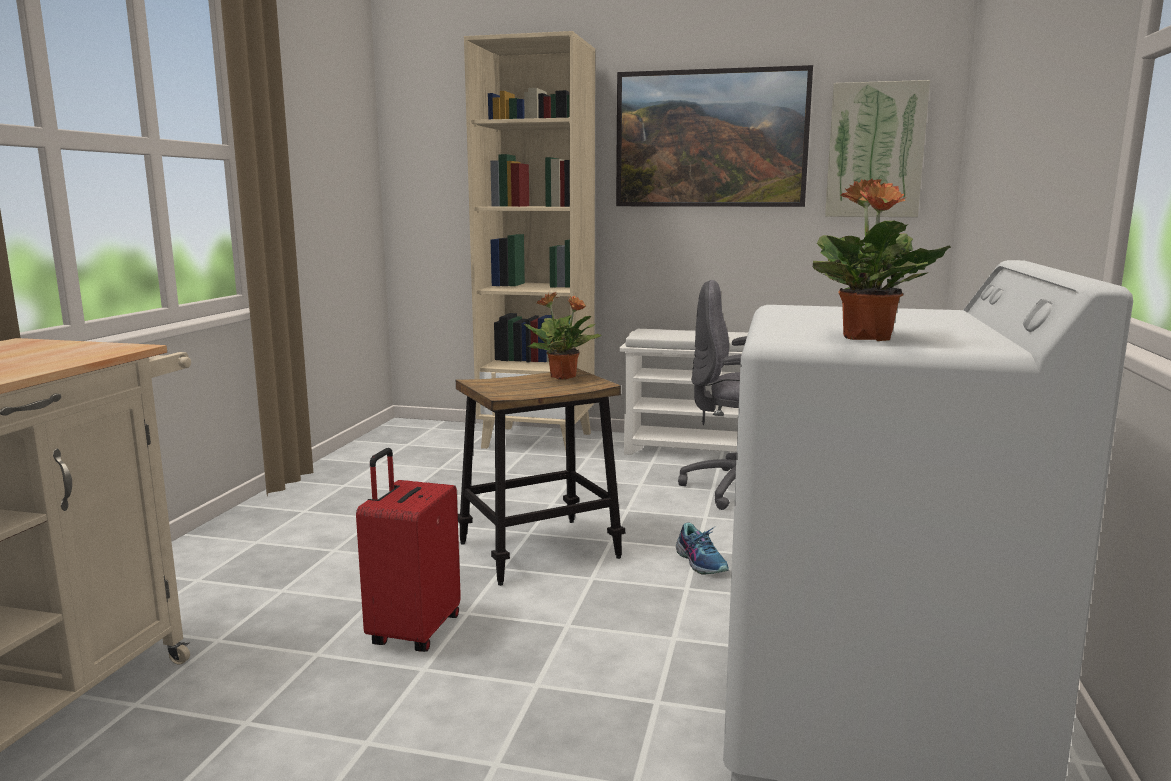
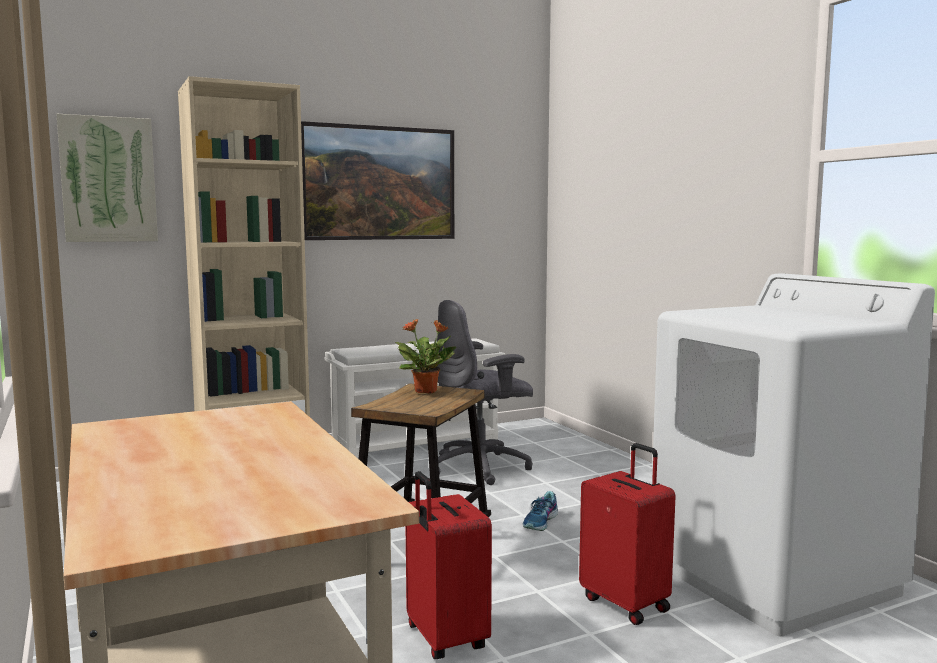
camera: 40 degrees left, 5 degrees down
shoe [676,523,729,575] -> shoe turned 90 degrees clockwise [523,491,558,531]
potted plant [813,179,951,341] -> none
picture [825,80,930,217] -> picture moved to [56,114,158,242]
none -> red suitcase [579,443,676,625]

